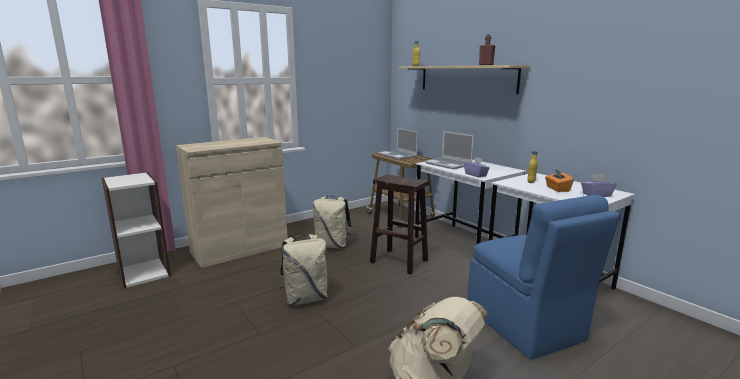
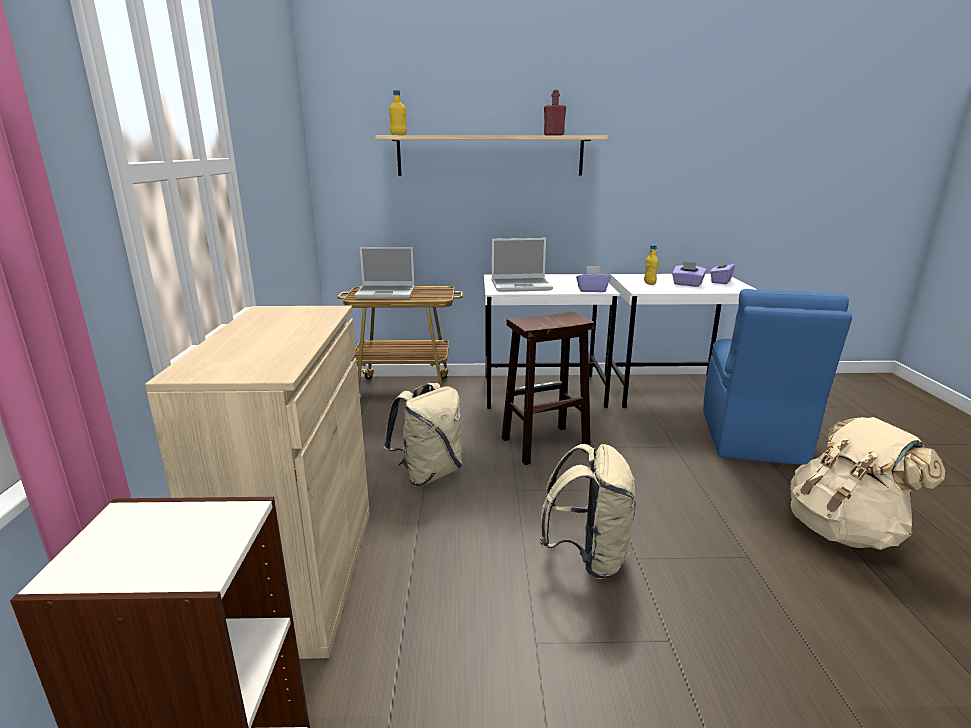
camera: 55 degrees left, 5 degrees up
blue chair [468,195,620,360] -> blue chair turned 90 degrees clockwise [703,289,852,465]
orange tissue box [545,169,574,192] -> purple tissue box [672,261,707,287]

